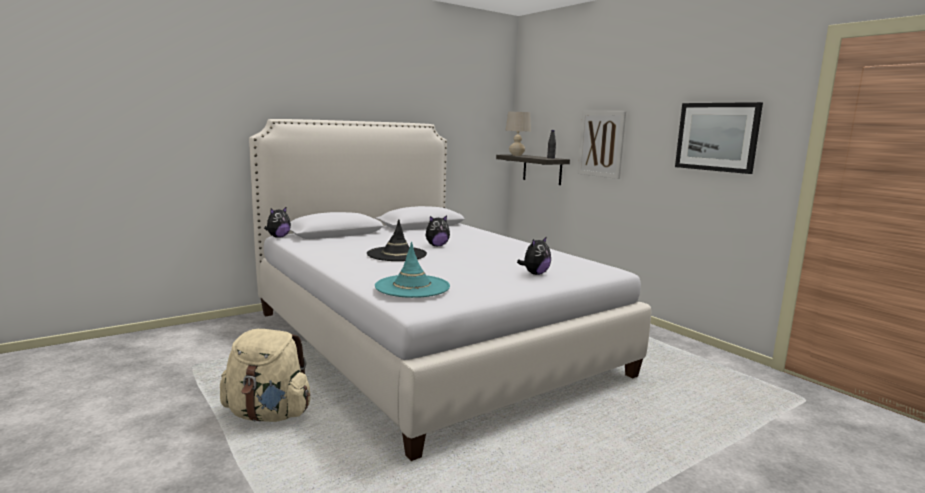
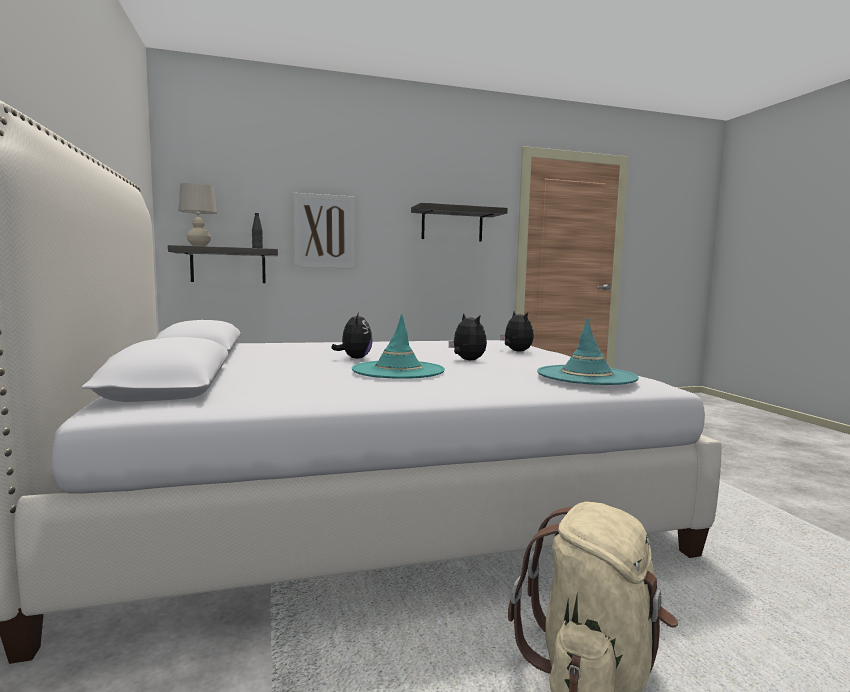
camera: 70 degrees left, 5 degrees down
plush toy [264,207,291,238] -> plush toy moved to [449,313,487,361]
black hat [367,219,427,261] -> turquoise hat [352,314,445,379]
picture [675,102,763,174] -> shelf [411,203,508,242]

